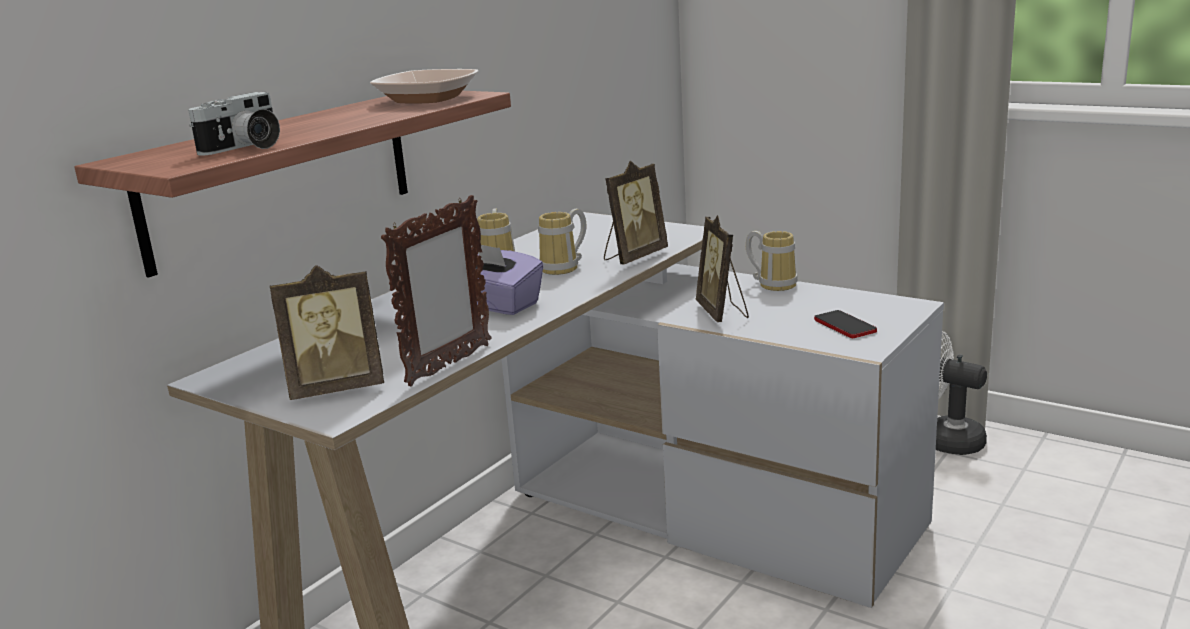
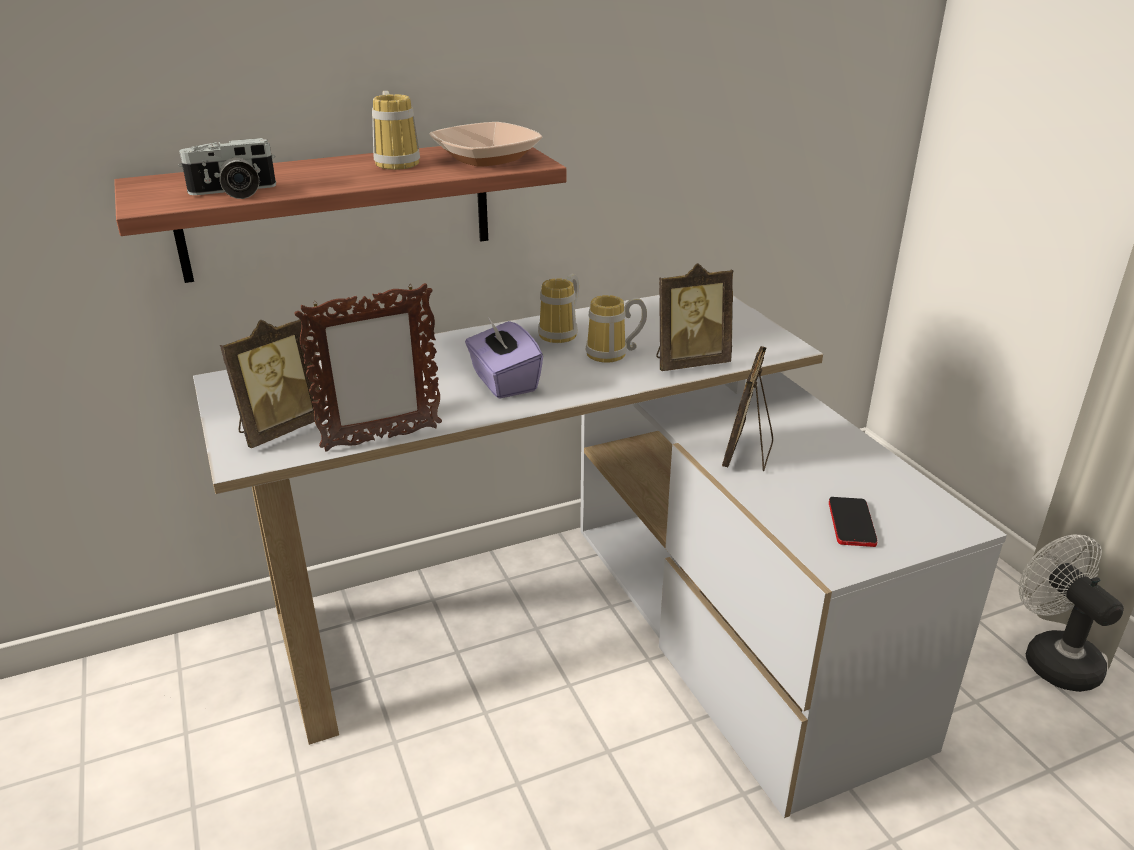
camera: 30 degrees right, 10 degrees up
picture frame [270,265,384,400] -> picture frame turned 60 degrees counterclockwise [220,319,322,448]
mug [746,231,797,291] -> mug moved to [372,91,420,170]

